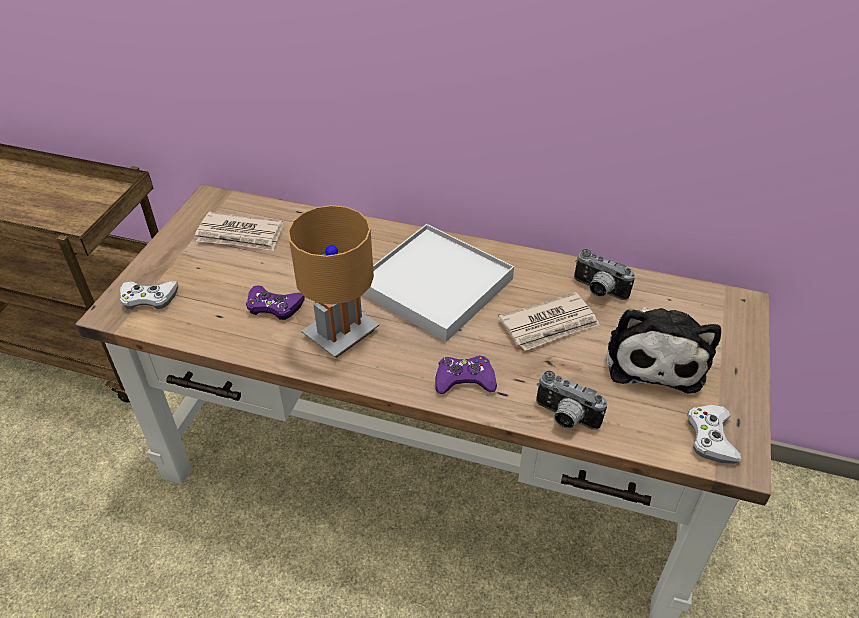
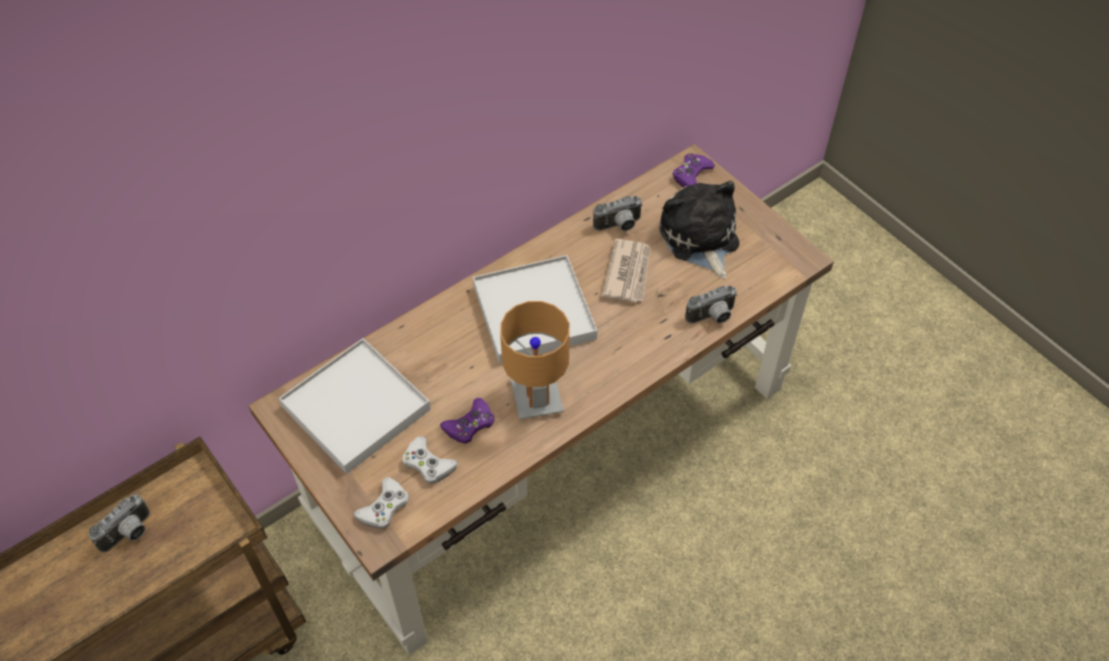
camera: 55 degrees left, 10 degrees up
newspaper [195,212,283,251] -> white tray [279,338,431,474]
purple game controller [435,356,497,394] -> purple game controller moved to [673,154,715,187]
plush toy [606,307,721,394] -> plush toy turned 150 degrees counterclockwise [659,181,739,278]
white game controller [687,405,742,464] -> white game controller moved to [402,436,458,484]
none -> camera [89,494,150,553]

